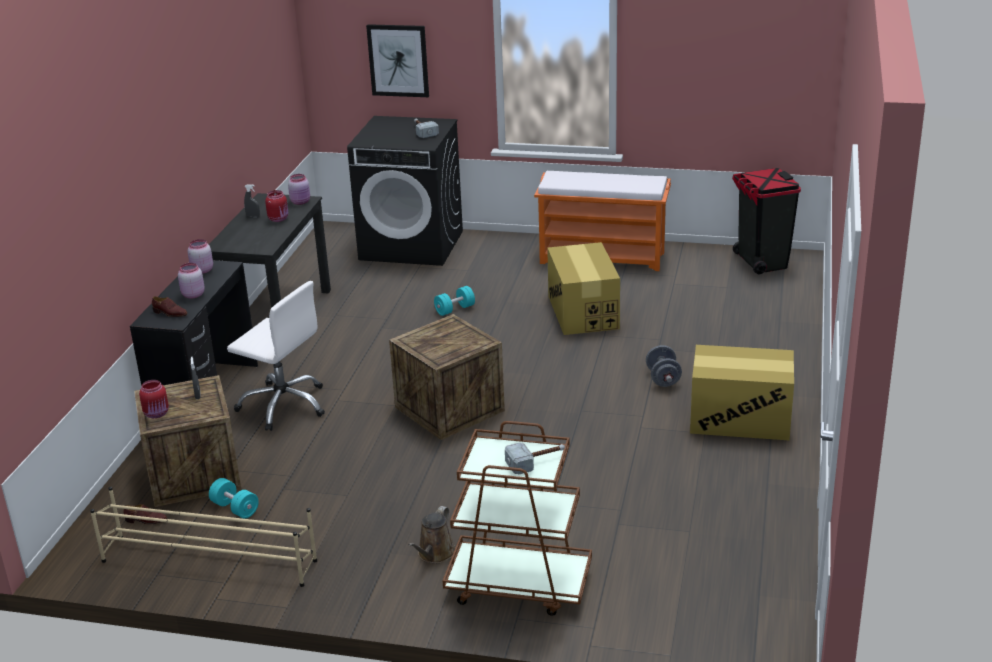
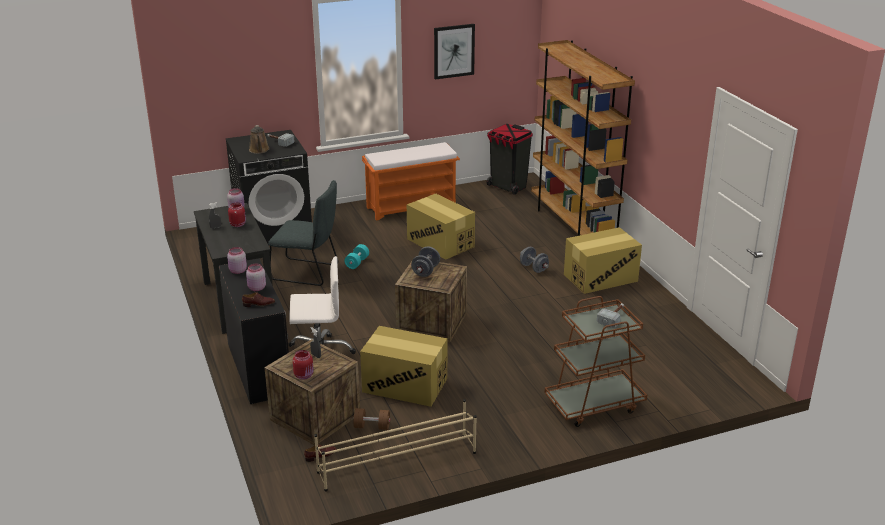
camera: 35 degrees left, 0 degrees up
turquoise dumbbell [209,478,259,519] -> brown dumbbell [353,408,390,430]
picture [366,24,429,97] -> picture moved to [434,24,475,79]
brown watering can [408,506,456,564] -> brown watering can moved to [249,125,270,154]
none -> grey chair [268,180,338,286]
none -> cardboard box [360,326,447,407]
none -> grey dumbbell [411,246,440,277]
none -> brown bookcase [531,40,635,236]

